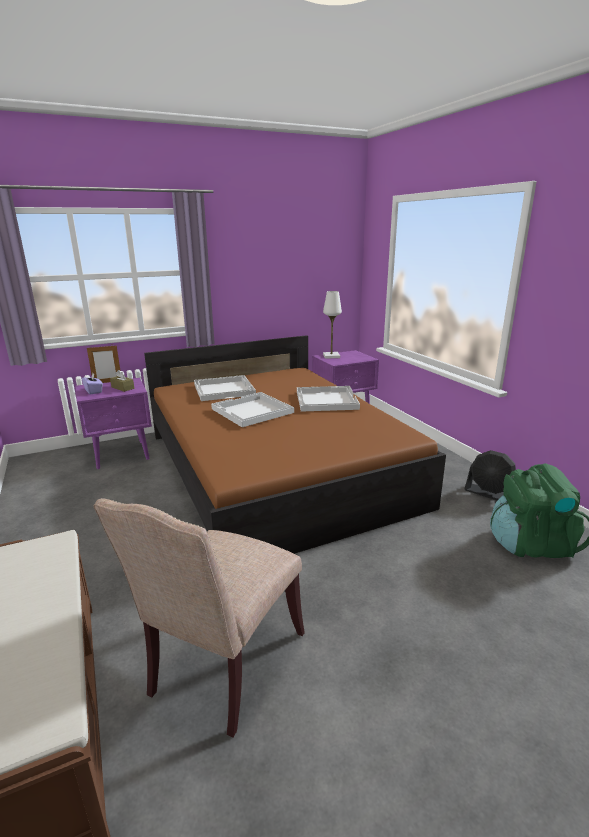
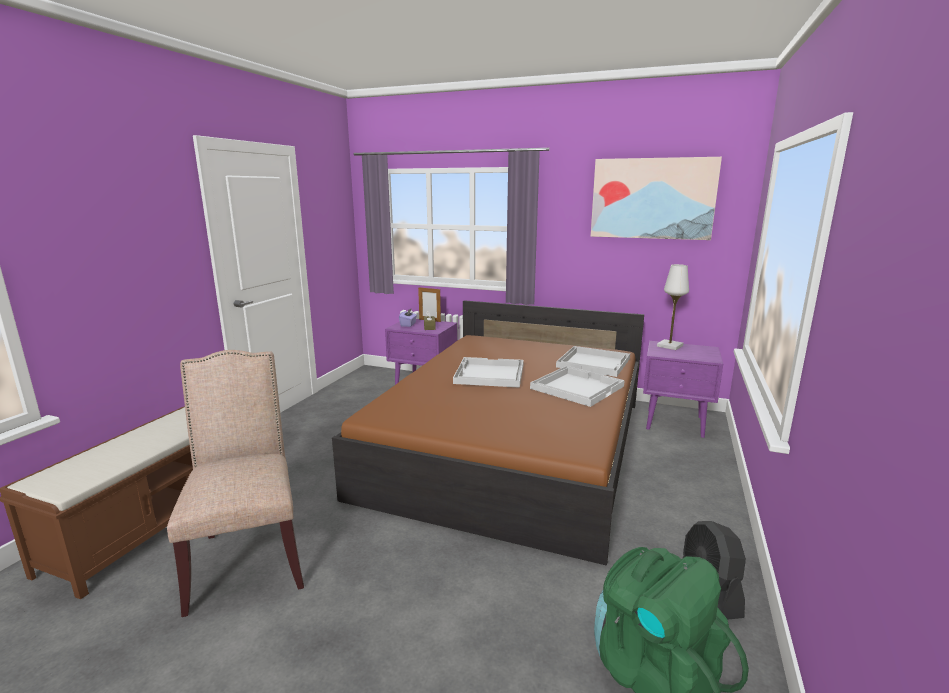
camera: 45 degrees right, 5 degrees down
beige chair [94,498,305,738] -> beige chair turned 90 degrees clockwise [167,350,304,617]
white tray [194,375,256,401] -> white tray moved to [556,346,630,377]
none -> picture [591,157,722,240]

